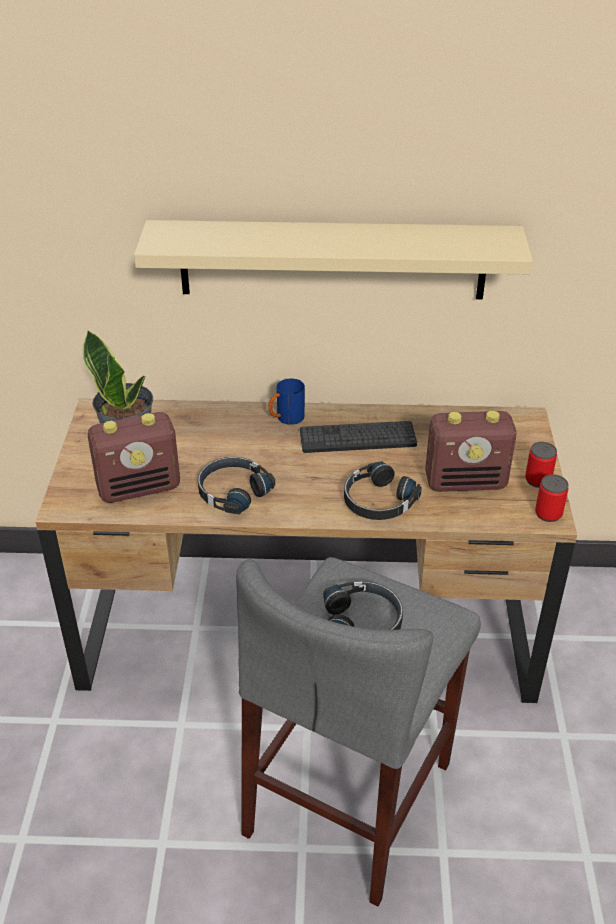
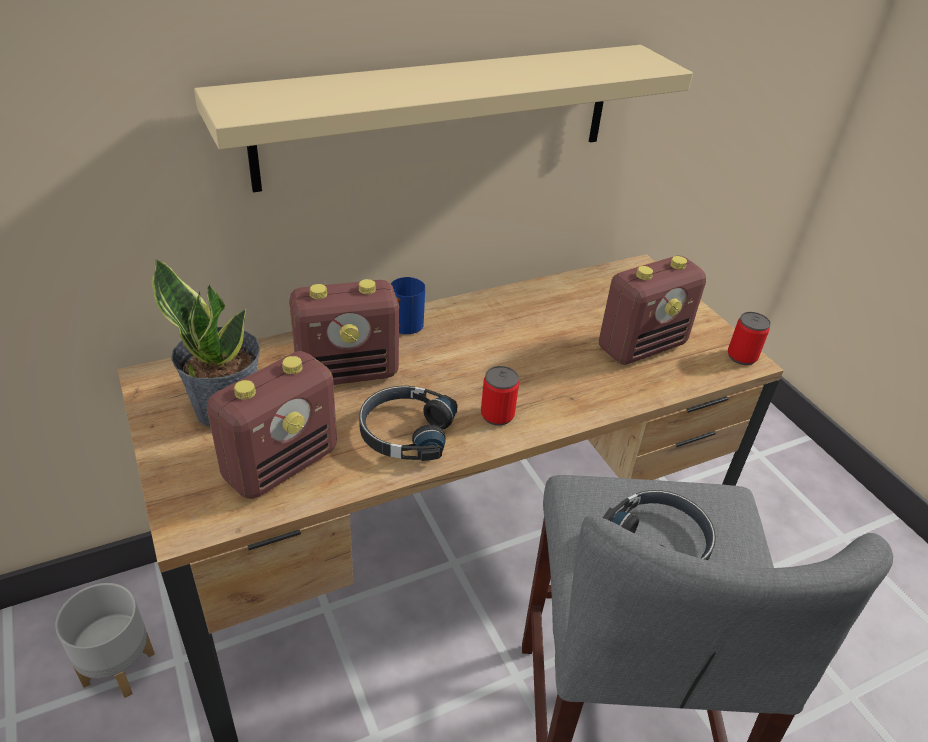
camera: 30 degrees left, 0 degrees up
keyboard [300,421,417,453] -> none
black headphones [344,461,422,520] -> none
can [525,442,557,488] -> can moved to [481,366,519,426]
none -> grey planter [55,583,155,698]
none -> radio [289,279,399,385]

